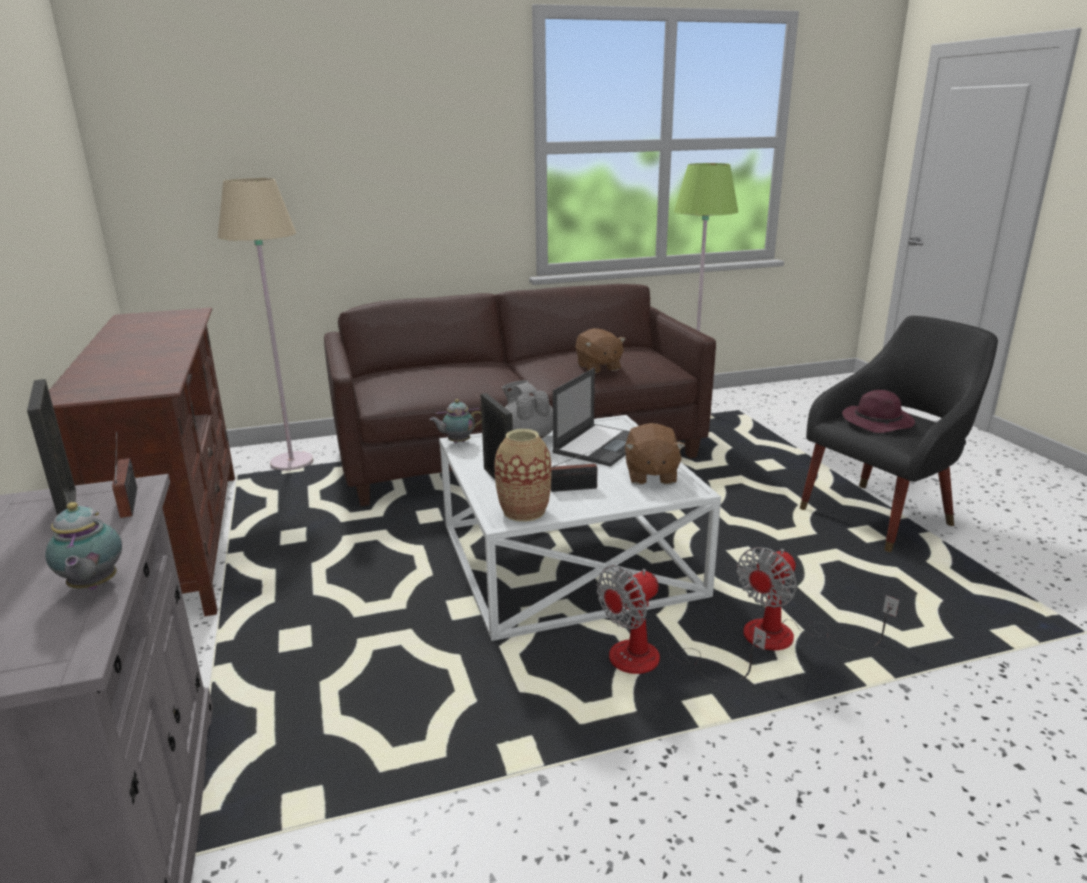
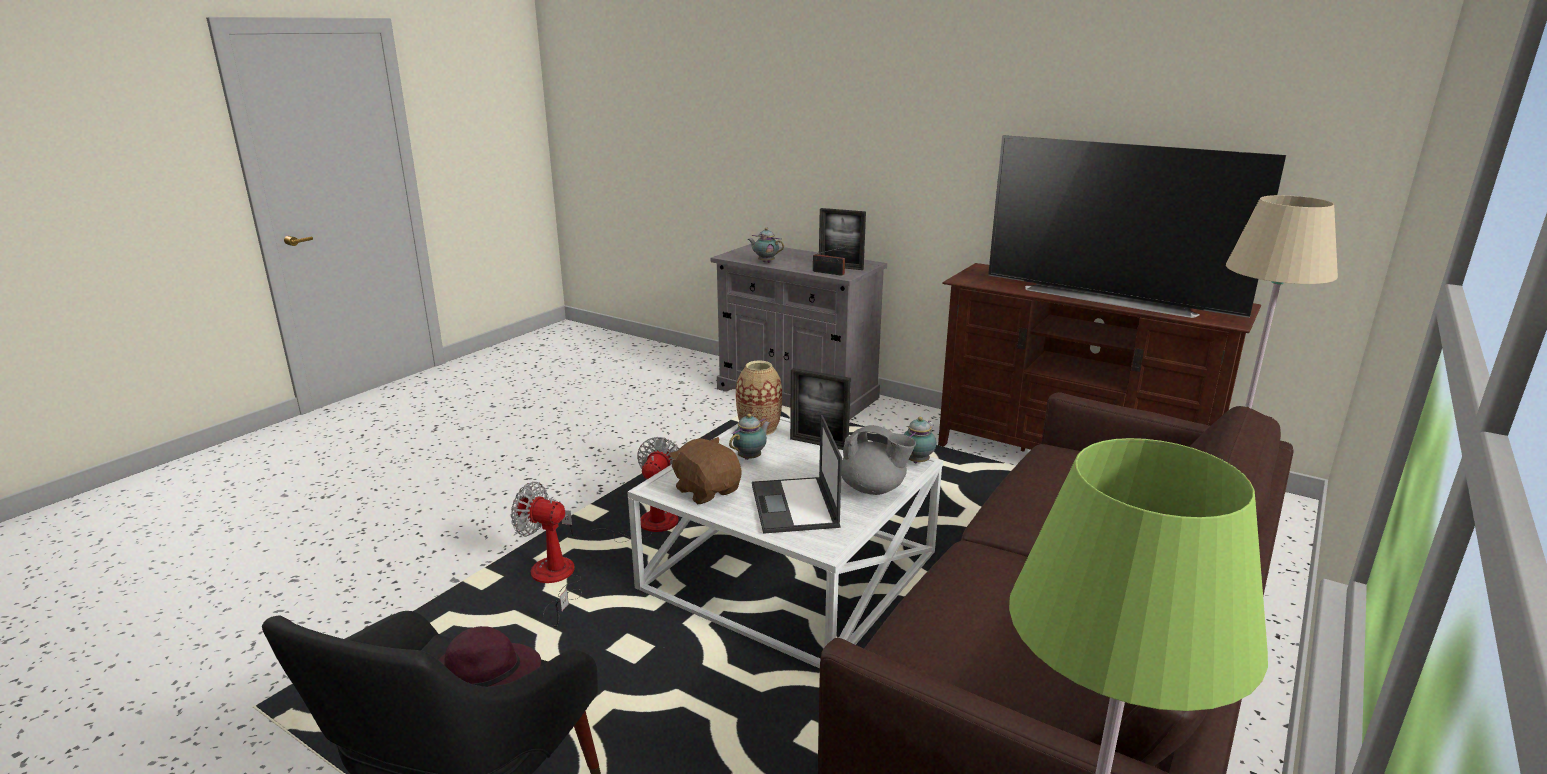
camera: 140 degrees right, 0 degrees up
radio [551,447,602,492] -> teapot [729,414,770,460]
brown plush toy [575,328,625,373] -> none
fan [737,547,899,650] -> fan turned 75 degrees counterclockwise [511,482,582,627]
none -> television [988,135,1286,318]

